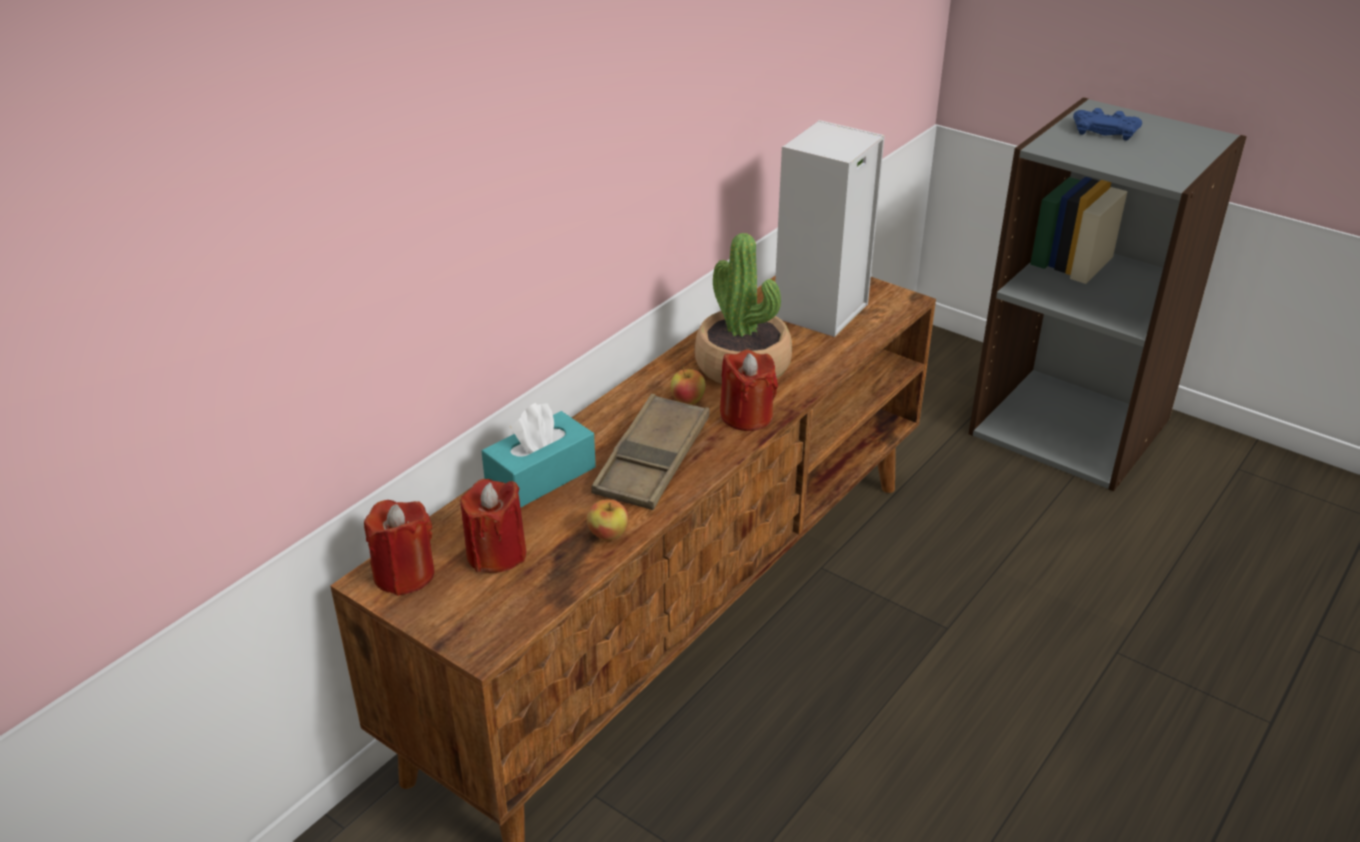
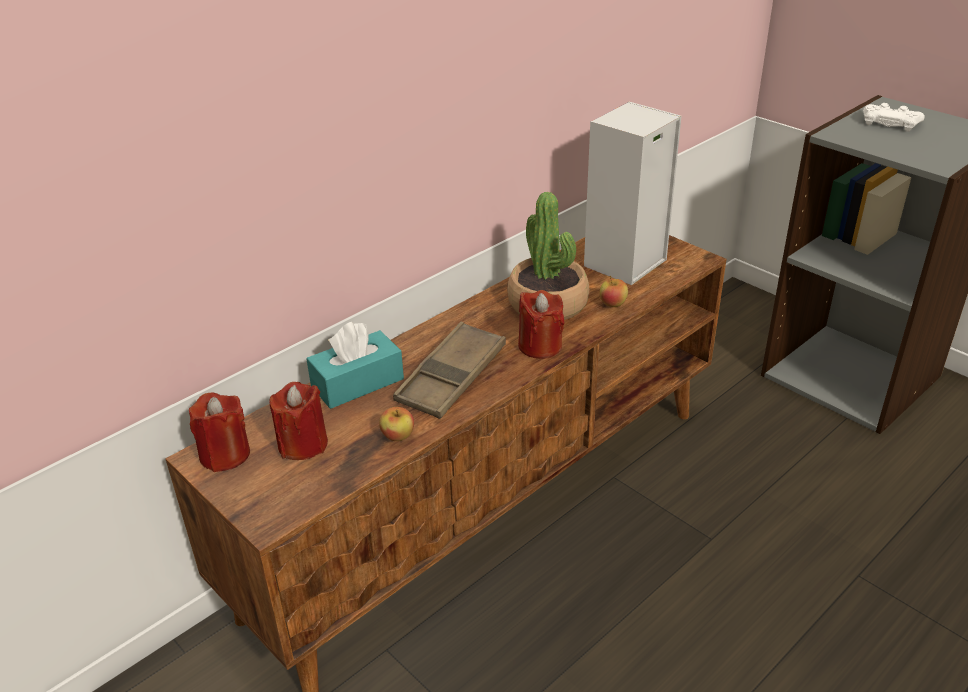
camera: 10 degrees right, 0 degrees up
apple [671,366,706,405] -> apple moved to [600,276,628,307]
blue game controller [1073,108,1142,141] -> white game controller [863,103,925,132]

